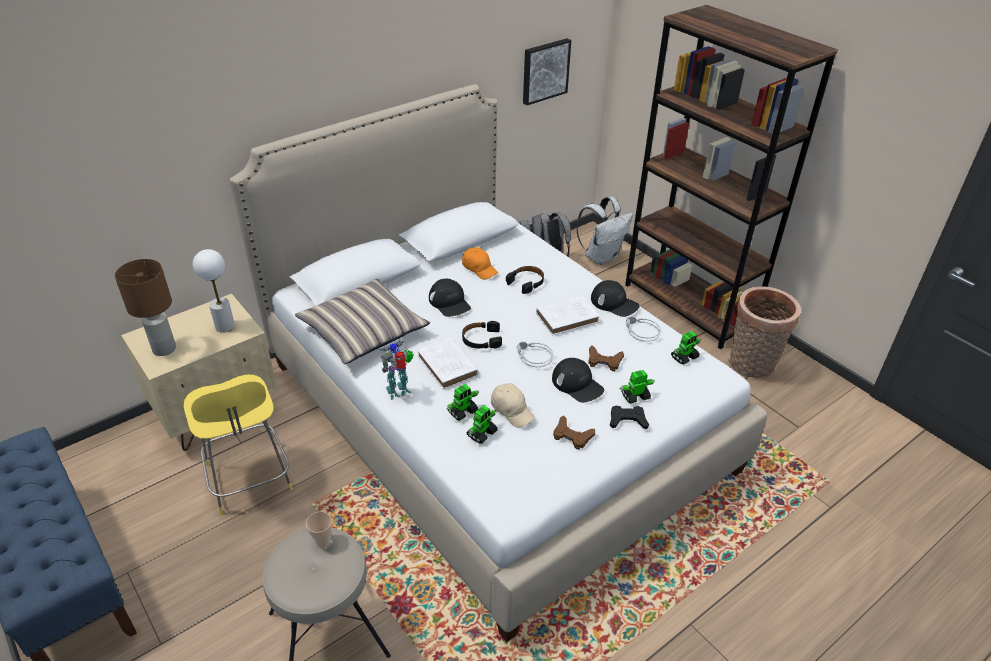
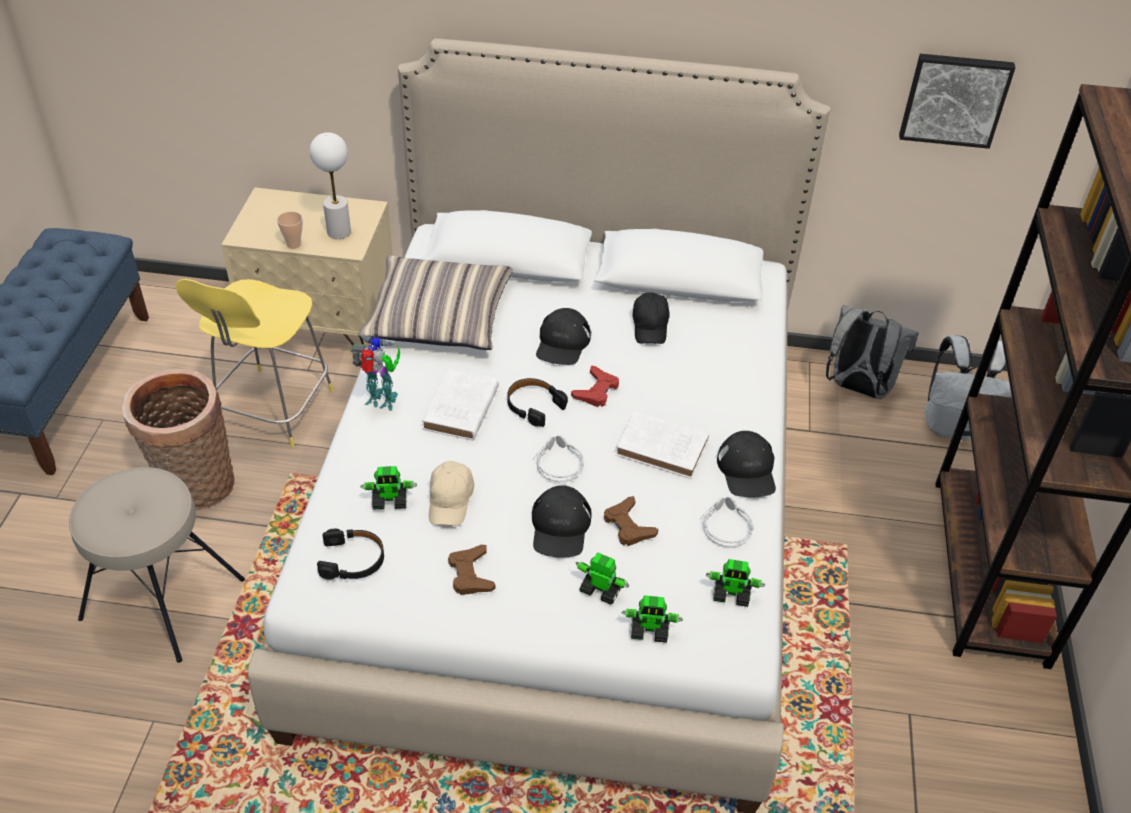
camera: 45 degrees right, 5 degrees up
brown table lamp [115,259,176,356] -> none
cup [306,511,332,548] -> cup moved to [277,211,303,249]
toy robot [447,384,479,421] -> toy robot moved to [622,595,683,643]
orange cap [462,247,498,280] -> black cap [633,292,670,344]
black headphones [506,266,544,294] -> black headphones moved to [317,528,384,580]
black game controller [610,406,649,429] -> none
basket [729,286,801,379] -> basket moved to [122,369,235,509]
none -> red game controller [571,365,619,407]

